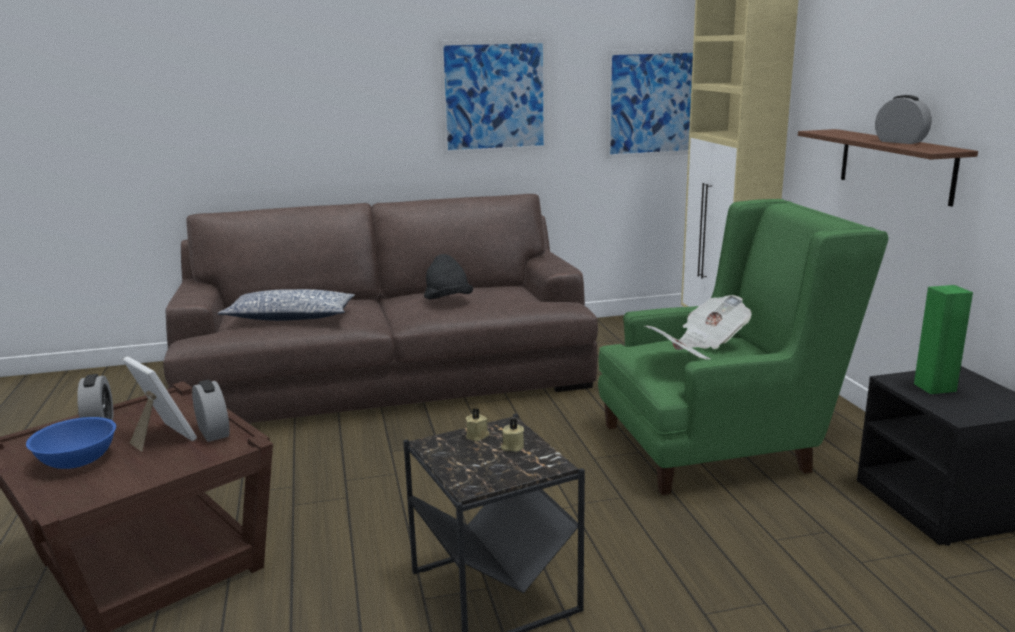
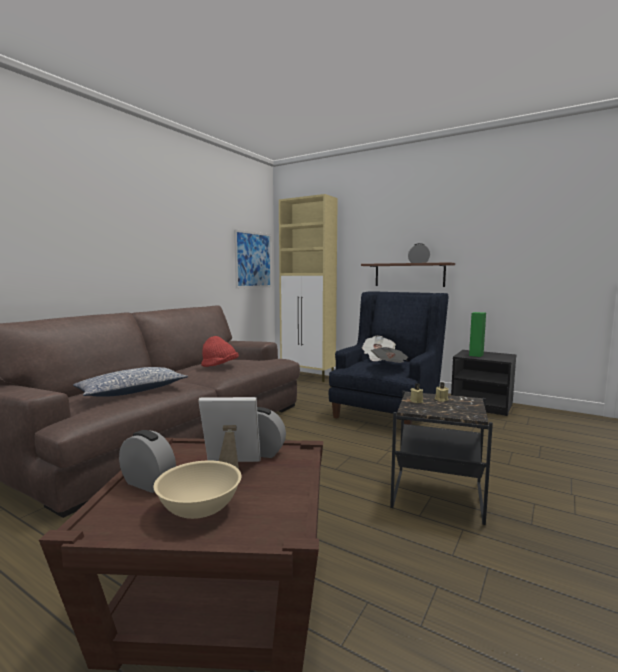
camera: 45 degrees left, 10 degrees down
blue bowl [26,417,116,469] -> beige bowl [154,460,241,519]
black hat [424,254,473,299] -> red hat [201,336,239,367]
picture [438,39,548,155] -> none
green armchair [598,199,889,495] -> blue armchair [329,292,449,425]

